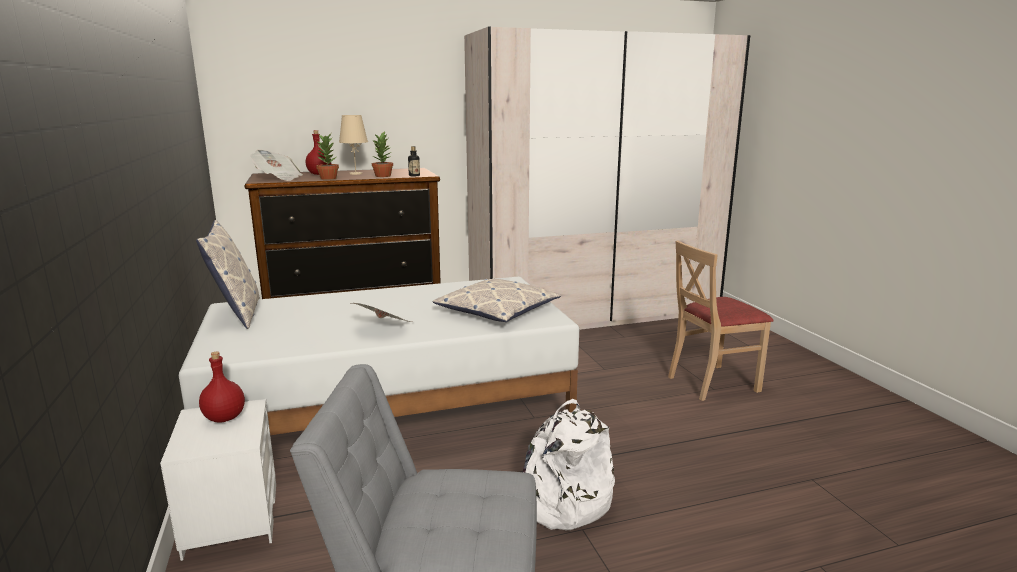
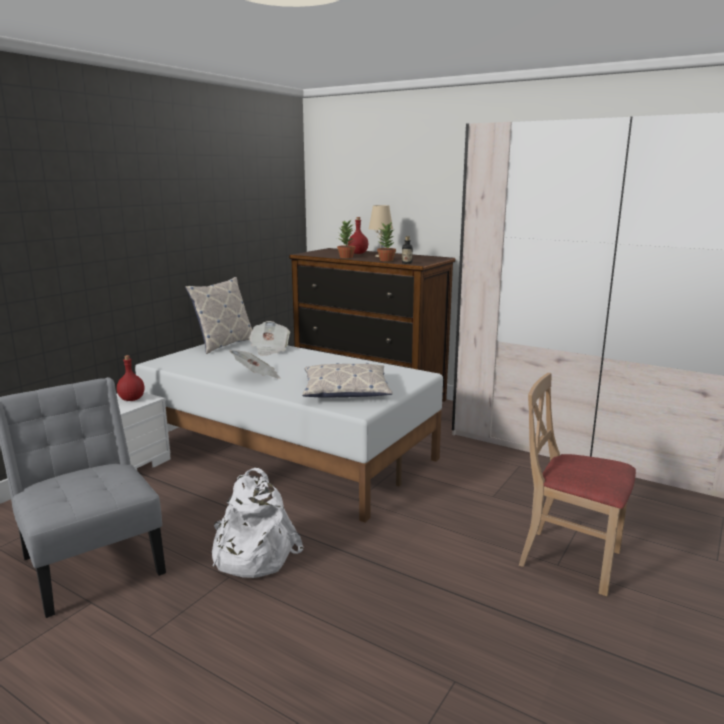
camera: 50 degrees right, 0 degrees up
newspaper [250,150,303,181] -> newspaper moved to [249,321,290,356]

